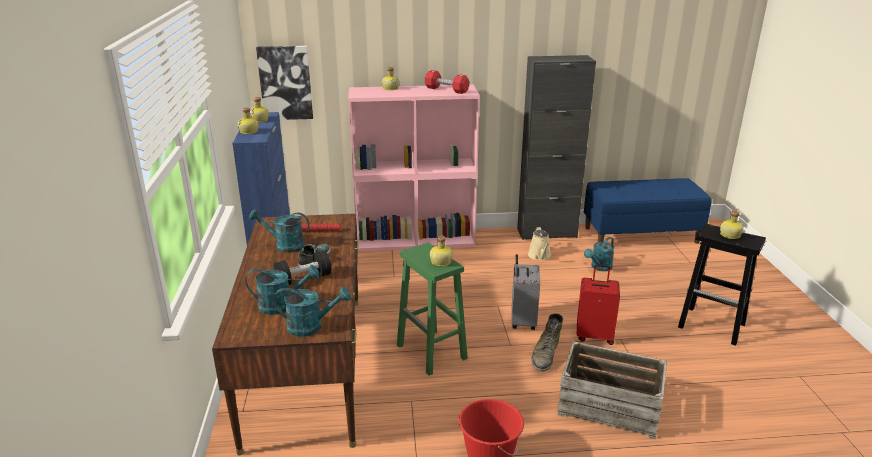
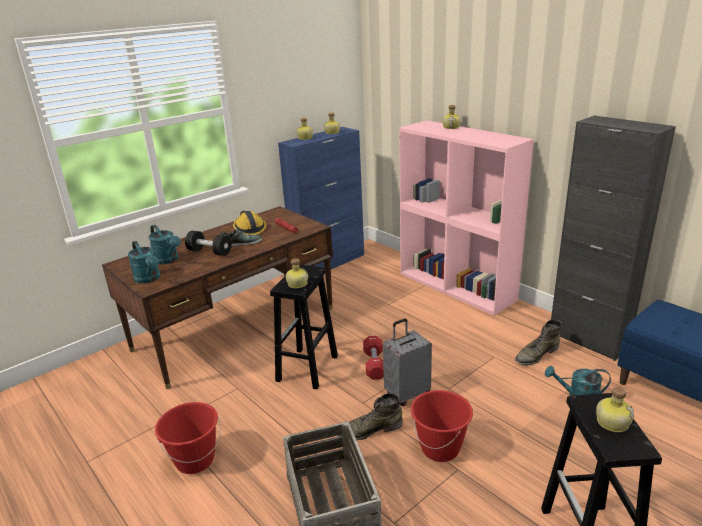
camera: 55 degrees right, 0 degrees up
turquoise watering can [249,209,309,253] -> hard hat [233,211,266,235]
picture [256,46,313,120] -> none
green stool [397,243,468,376] -> black stool [270,265,338,389]
red dumbbell [425,70,469,94] -> red dumbbell moved to [363,336,384,380]
beige watering can [528,227,551,260] -> green boot [515,320,562,366]
red suitcase [577,264,620,345] -> red bucket [411,390,473,462]

